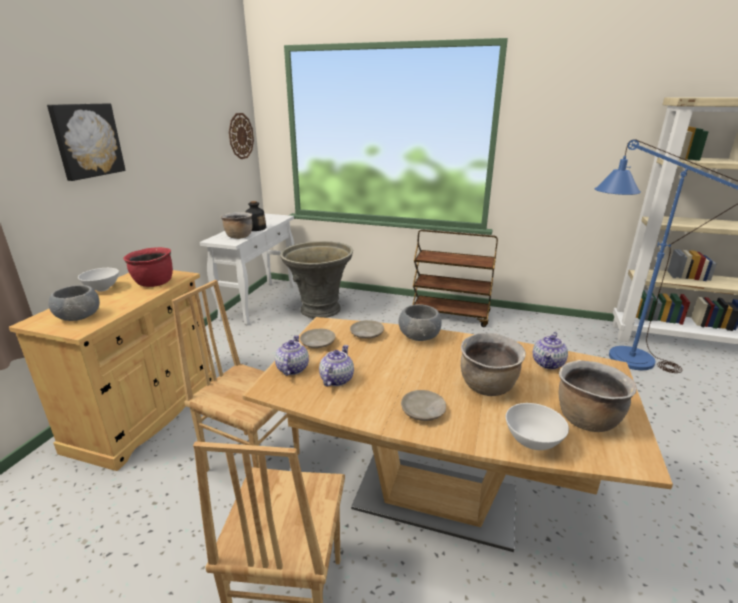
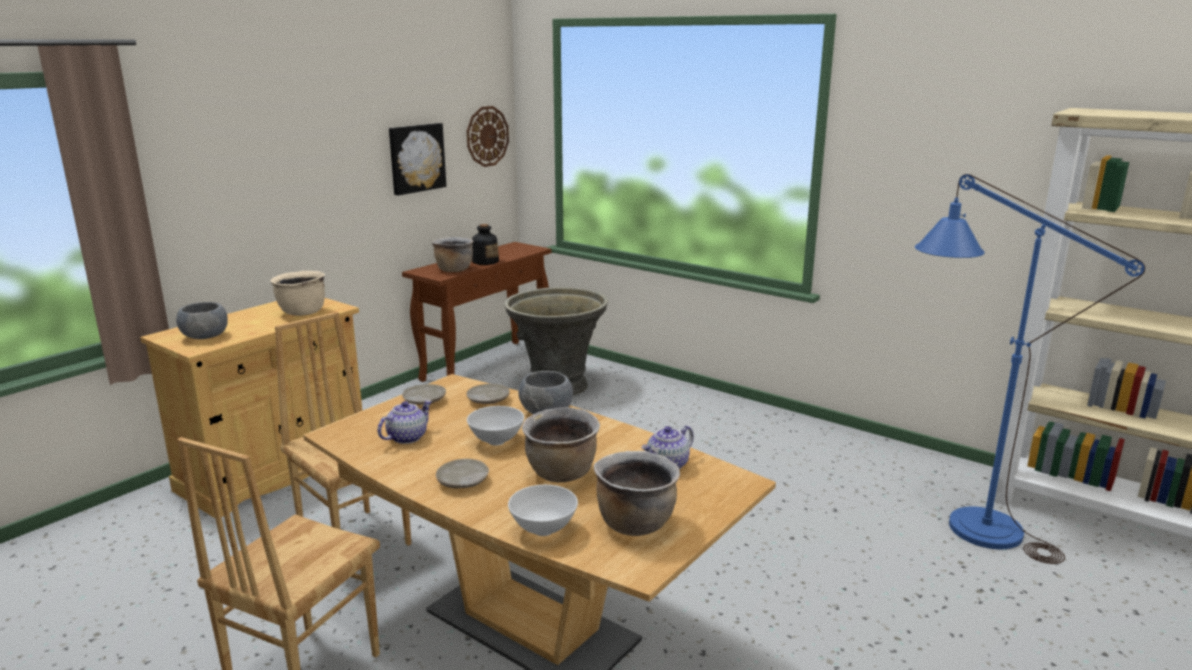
camera: 20 degrees right, 5 degrees down
picture [47,103,126,181] -> picture moved to [389,123,446,196]
white bowl [78,268,119,292] -> white bowl moved to [467,406,524,446]
red cooking pot [124,247,173,287] -> beige cooking pot [270,271,325,316]
white console table [199,214,295,326] -> brown console table [402,242,552,382]
teapot [275,335,309,376] -> none
brown cart [413,230,498,327] -> none

